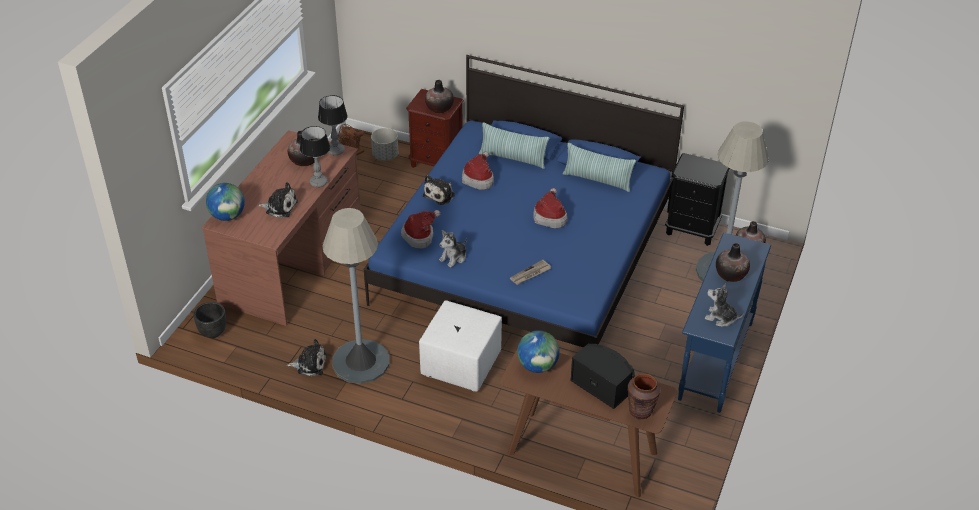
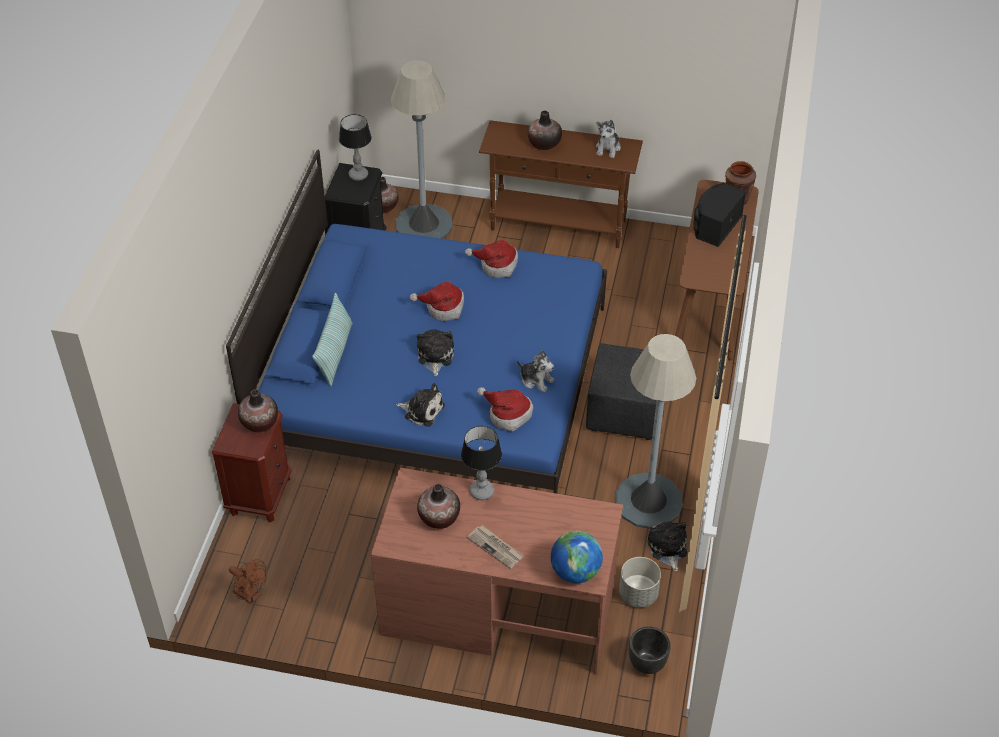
camera: 100 degrees left, 5 degrees up
plush toy [257,182,298,218] -> plush toy moved to [417,329,454,376]
table lamp [318,95,347,155] -> table lamp moved to [339,114,372,181]
grey planter [371,128,398,161] -> grey planter moved to [619,557,661,608]
white ottoman [419,300,502,392] -> black ottoman [586,343,657,440]
hat [462,152,494,190] -> hat moved to [465,240,518,278]
newspaper [510,260,551,285] -> newspaper moved to [467,525,524,569]
globe [517,330,560,373] -> none
pillow [563,143,636,192] -> none
blue console table [678,232,771,413] -> brown console table [479,120,643,248]

